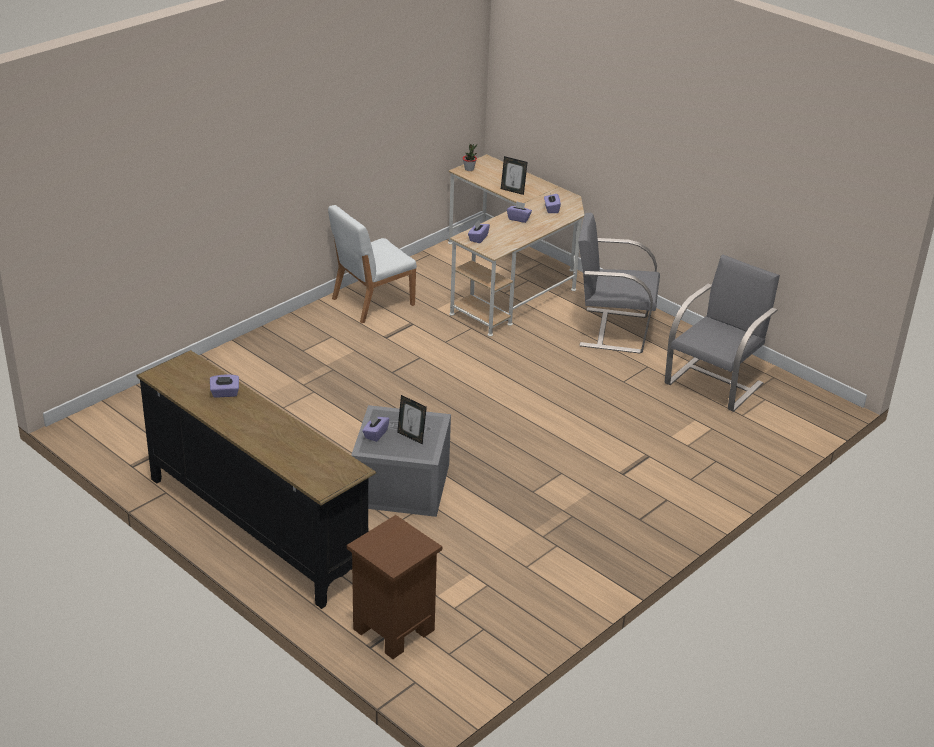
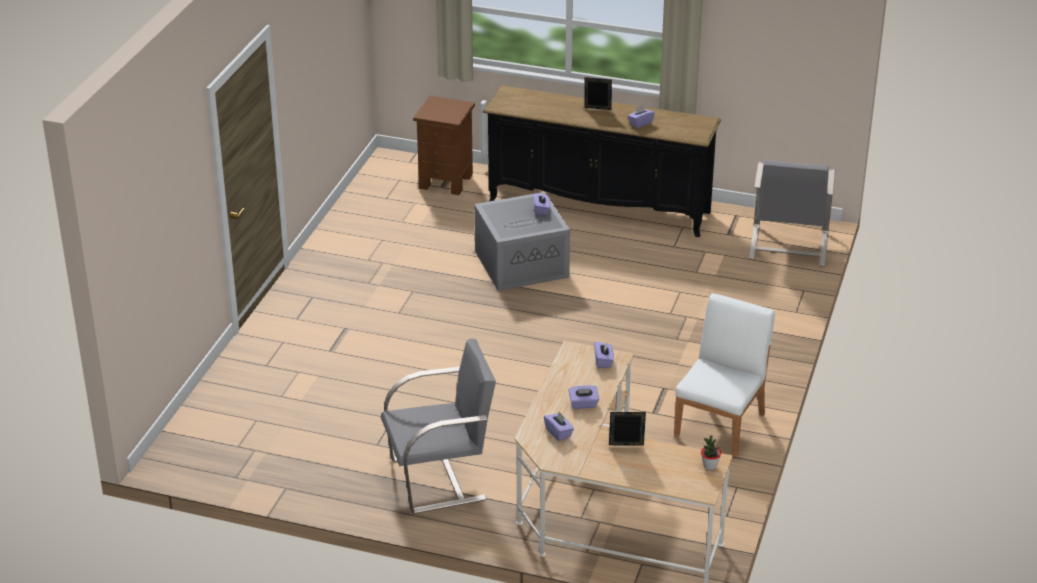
camera: 155 degrees right, 0 degrees up
picture frame [397,395,427,445] -> picture frame moved to [584,77,612,110]
grey armchair [665,255,780,412] -> grey armchair moved to [749,159,836,267]

